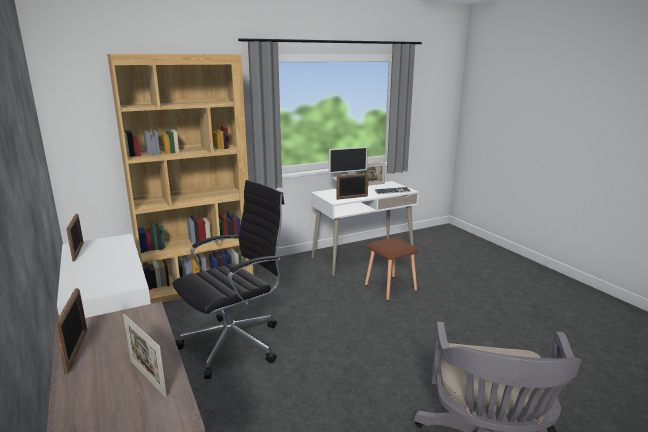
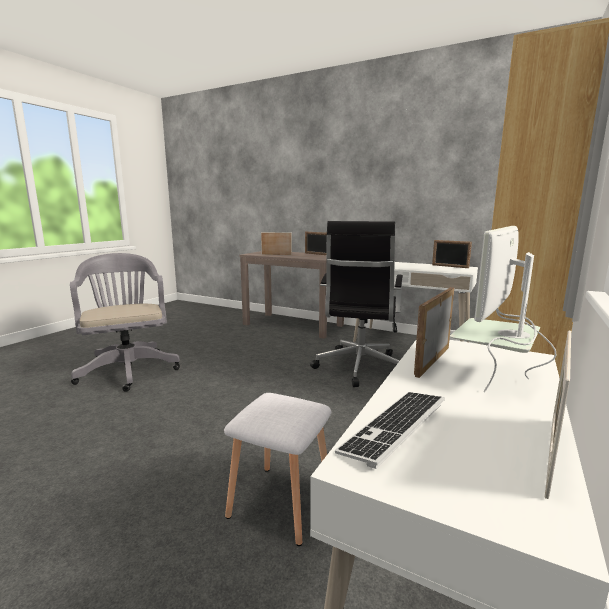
camera: 145 degrees right, 5 degrees down
brown stool [365,238,418,301] -> white stool [224,393,331,546]

